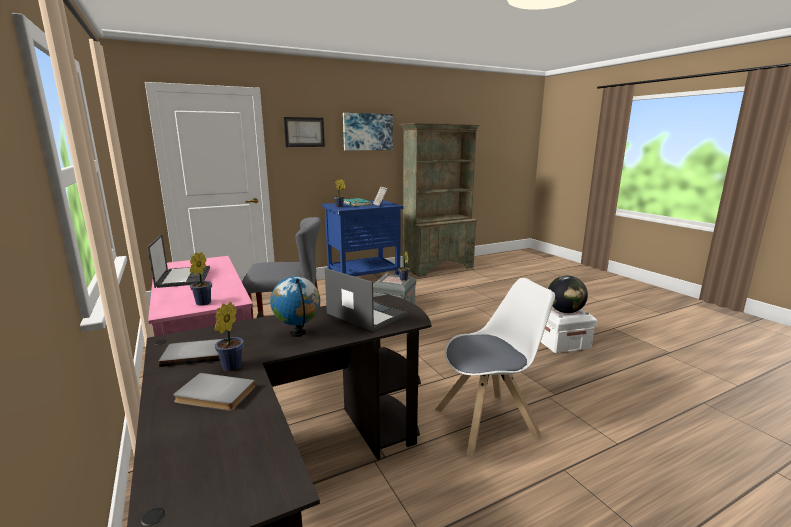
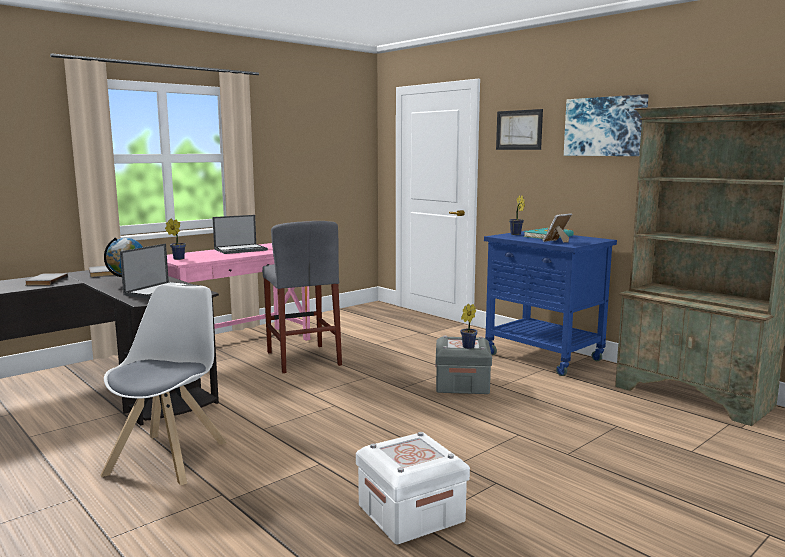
camera: 75 degrees right, 5 degrees down
potted plant [215,302,243,371] -> none
chair [435,278,555,456] -> chair turned 135 degrees counterclockwise [101,284,227,486]
globe [548,276,588,313] -> none

